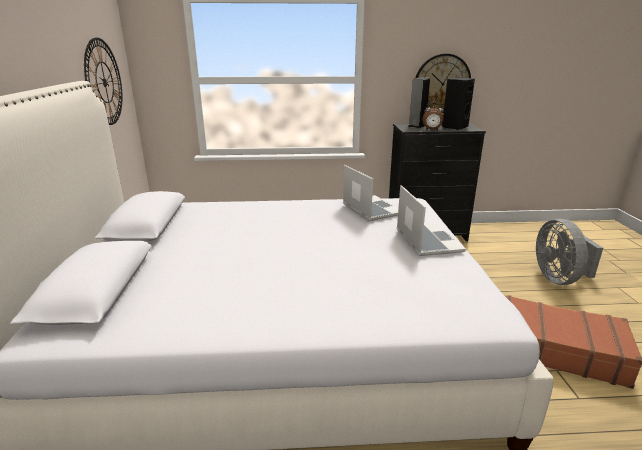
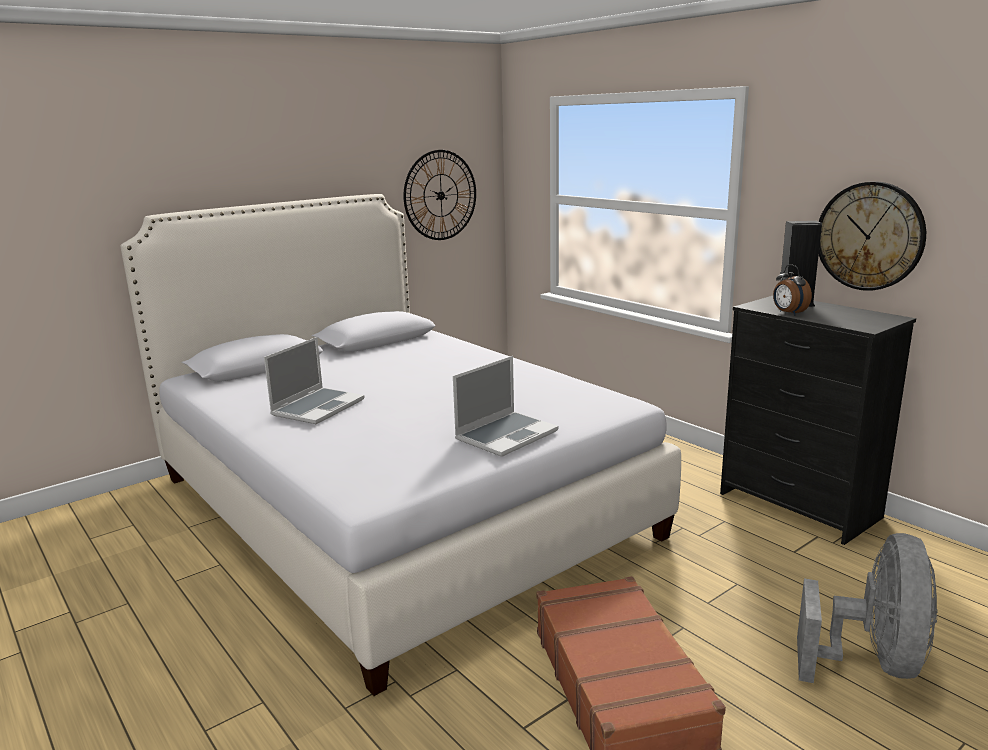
camera: 55 degrees right, 5 degrees down
laptop [343,165,398,221] -> laptop moved to [264,337,365,424]
black speaker [442,78,475,130] -> none
grey fan [536,219,603,285] -> grey fan turned 150 degrees clockwise [797,533,938,683]

